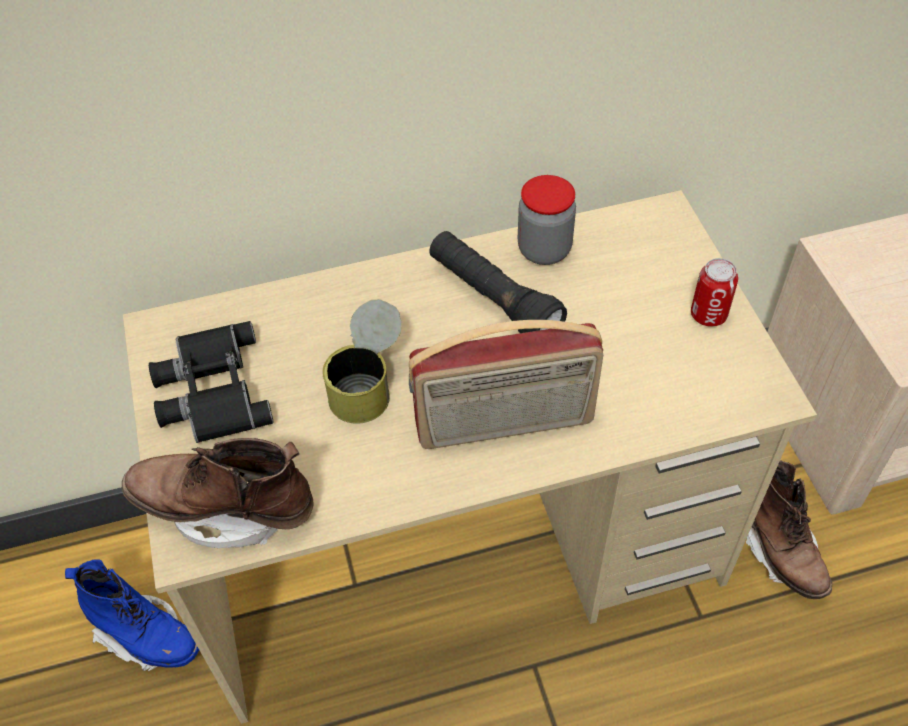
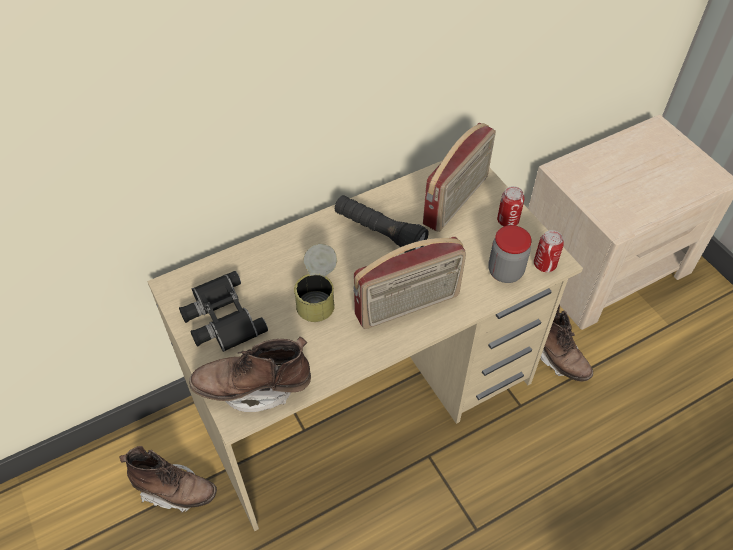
camera: 15 degrees left, 0 degrees up
blue boot [65,559,199,671] -> brown boot [119,446,217,512]
jar [518,175,576,265] -> jar moved to [489,225,532,283]
none -> radio [423,123,496,232]
none -> can [534,230,564,272]

